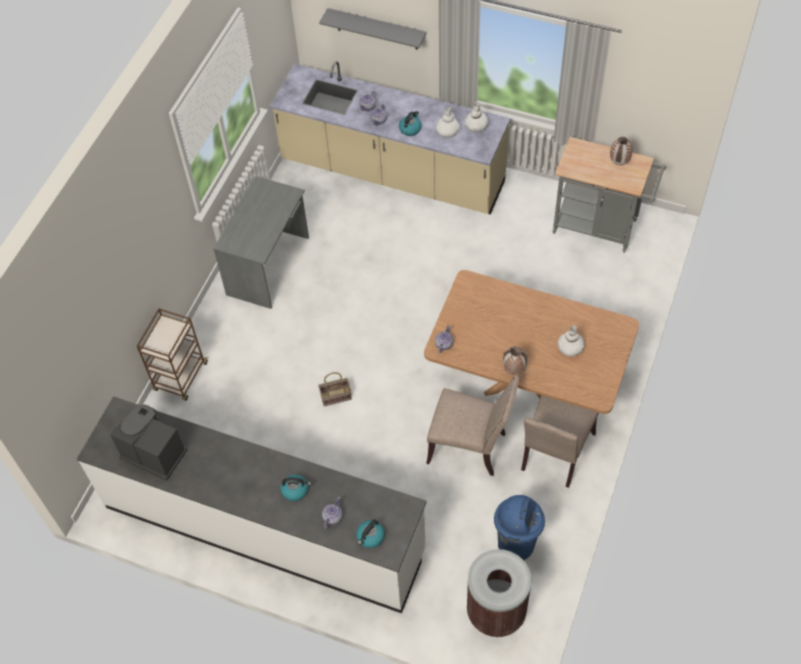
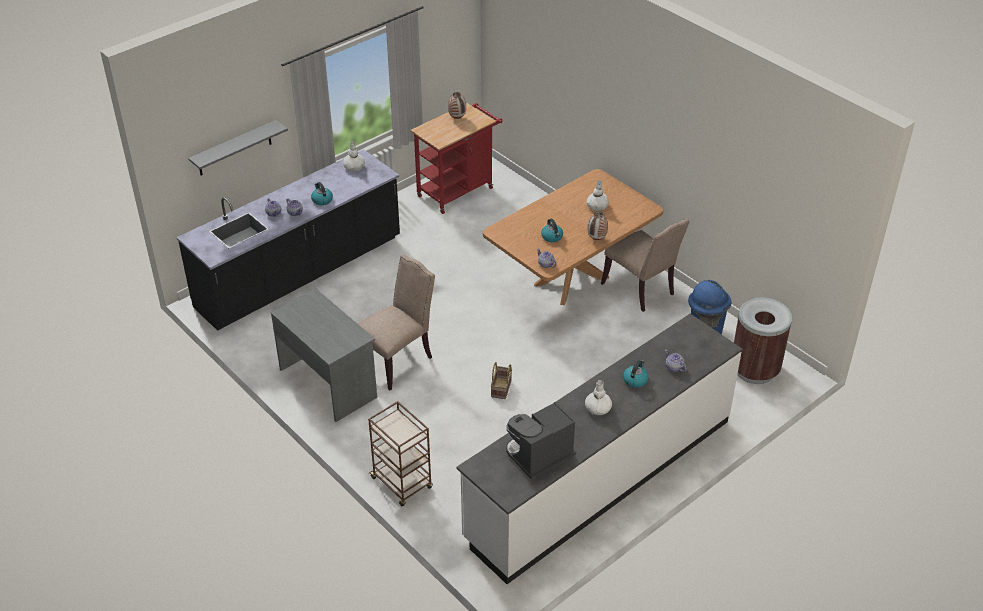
camera: 65 degrees left, 15 degrees down
beige counter [269,61,510,215] -> black counter [177,149,400,331]
kettle [356,519,385,548] -> kettle moved to [541,219,563,242]
beige chair [426,376,520,476] -> beige chair moved to [358,254,435,390]
white vase [436,106,460,138] -> white vase moved to [585,380,612,415]
grey cart [553,137,666,253] -> red cart [410,103,502,214]

